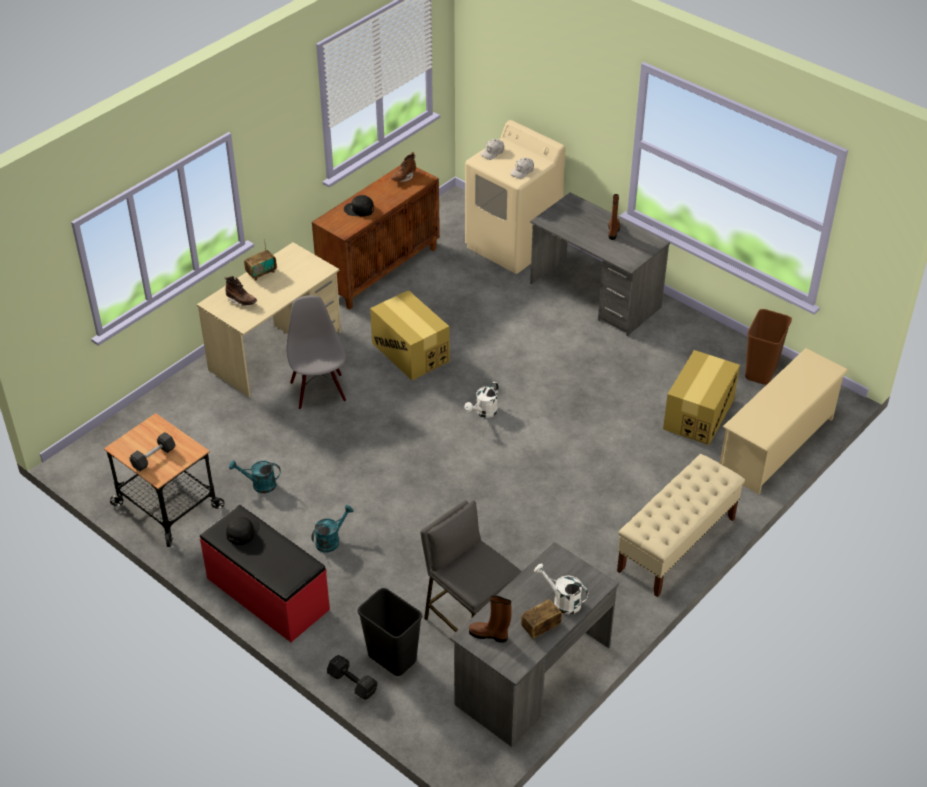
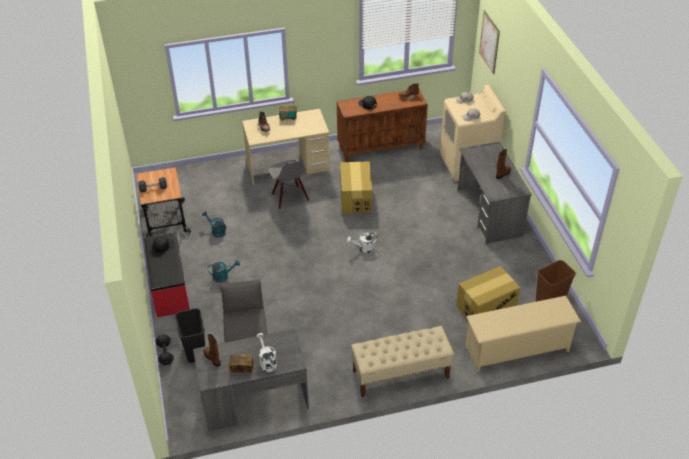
camera: 35 degrees right, 0 degrees up
grey chair [287,295,346,409] -> grey chair turned 135 degrees clockwise [268,159,309,209]
none -> picture [479,11,500,74]

